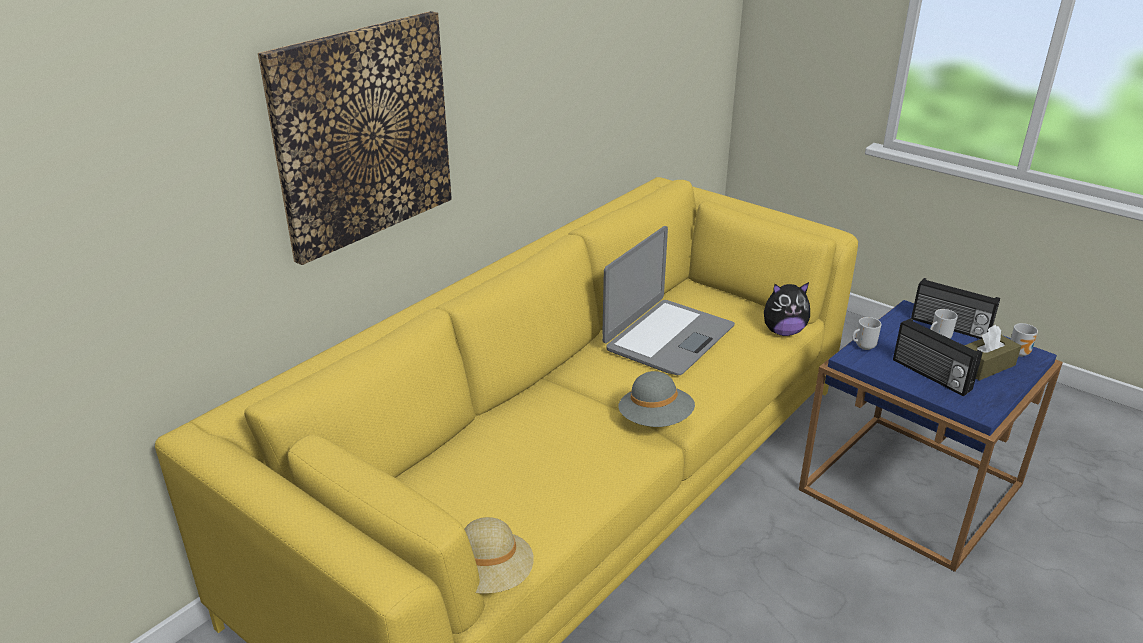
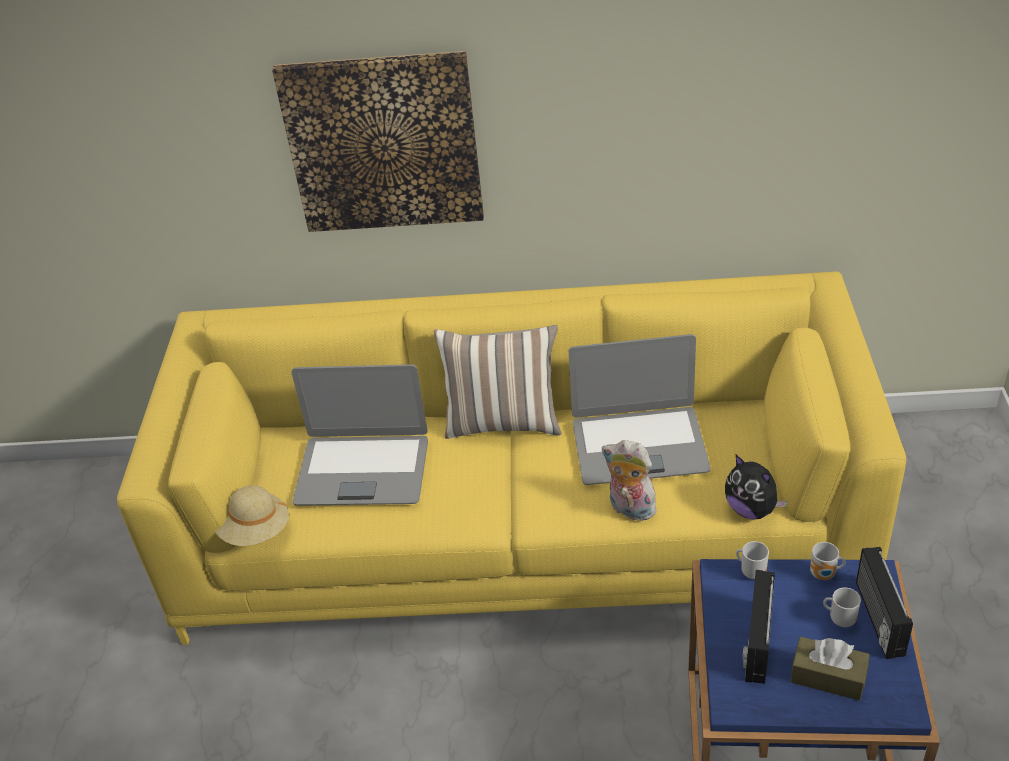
camera: 55 degrees right, 10 degrees up
grey hat [618,371,695,427] -> none
mug [1011,323,1038,357] -> mug moved to [810,542,846,580]
none -> laptop [291,364,428,506]
none -> pillow [434,325,562,439]
none -> plush toy [602,440,657,521]

